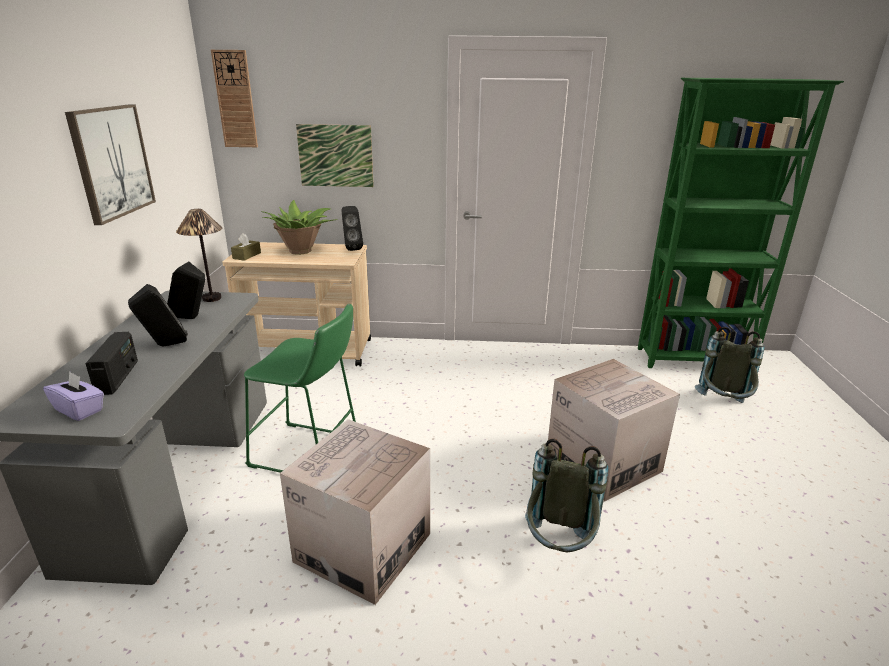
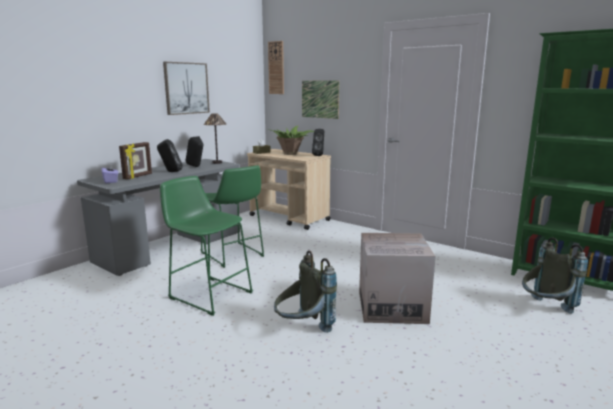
camera: 35 degrees right, 10 degrees down
radio [85,332,138,395] -> picture frame [119,142,152,179]
cardboard box [280,419,430,605] -> green stool [160,176,253,316]

